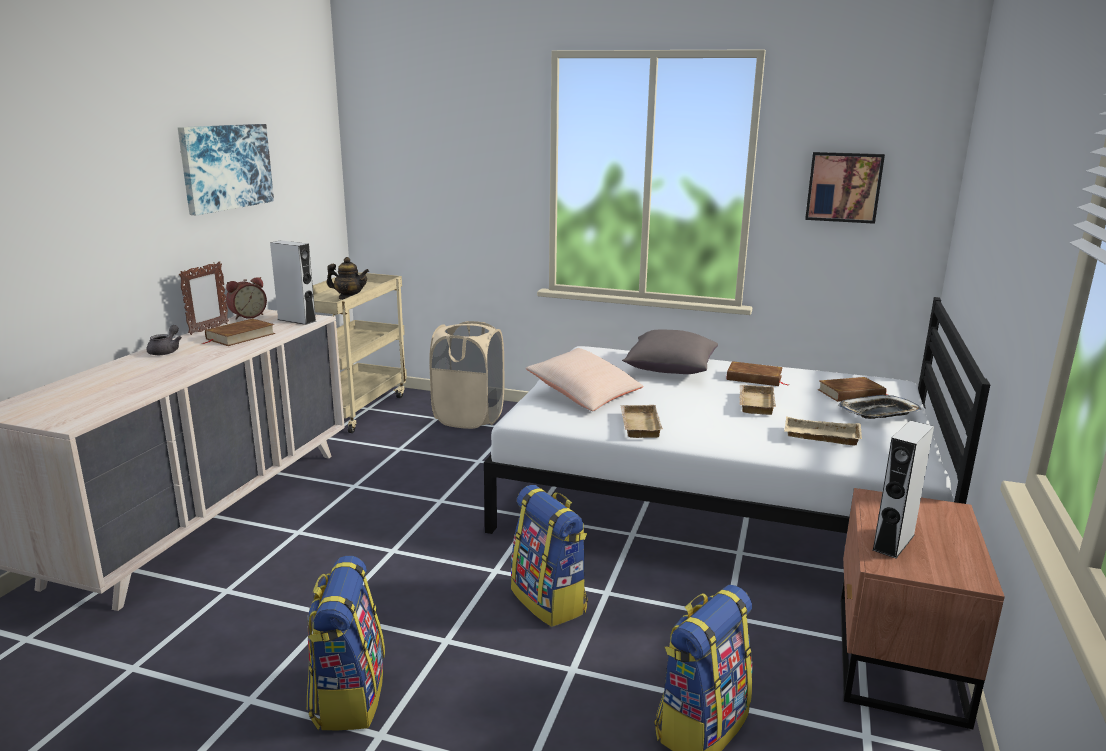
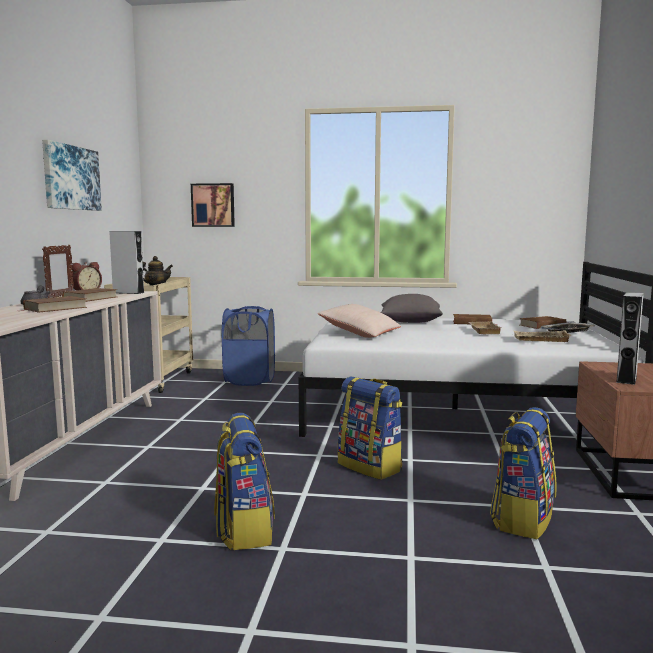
camera: 10 degrees left, 10 degrees down
beige laundry basket [429,321,504,429] -> blue laundry basket [222,306,275,386]
beige tray [620,405,663,438] -> none
picture [805,152,885,224] -> picture moved to [191,183,235,227]
none -> brown book [21,296,87,313]

